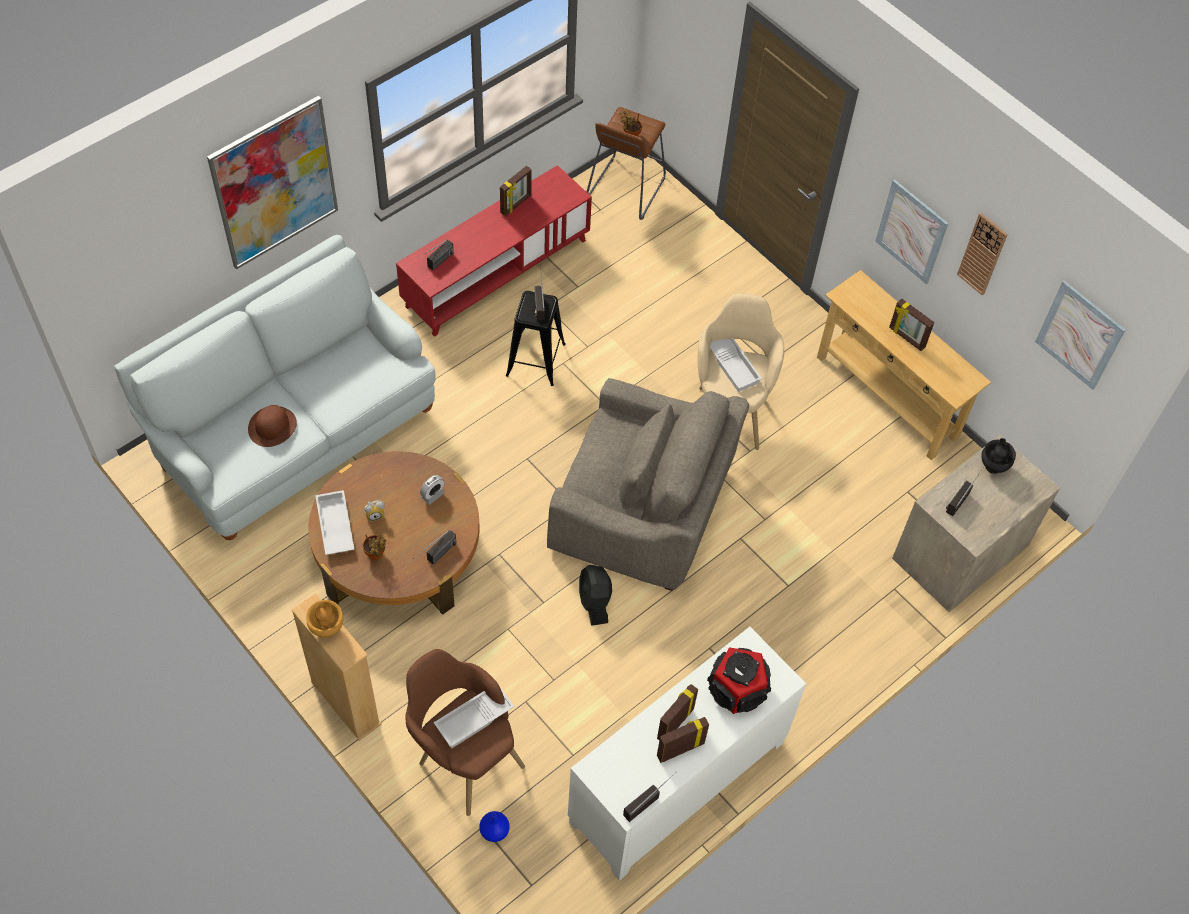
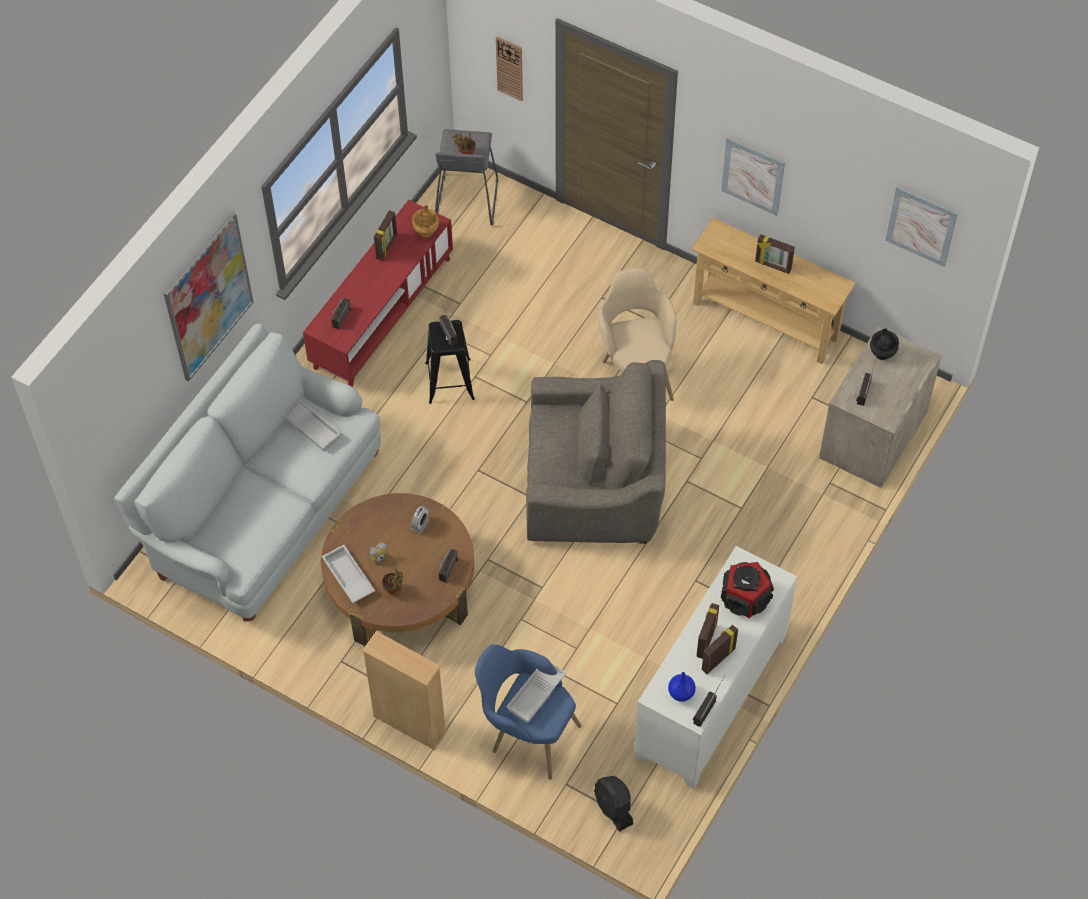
camera: 15 degrees left, 0 degrees up
brown hat [248,405,297,447] -> none
brown vase [306,600,344,637] -> brown vase moved to [412,205,439,237]
brown armchair [405,649,525,816] -> blue armchair [475,644,582,780]
blue vase [479,811,510,842] -> blue vase moved to [668,672,696,702]
black fan [579,565,612,626] -> black fan moved to [594,776,633,832]
brown stool [586,107,666,220] -> grey stool [435,129,498,225]
white tray [710,338,762,392] -> white tray moved to [285,400,341,451]
wall clock [957,213,1008,296] -> wall clock moved to [496,37,523,101]

